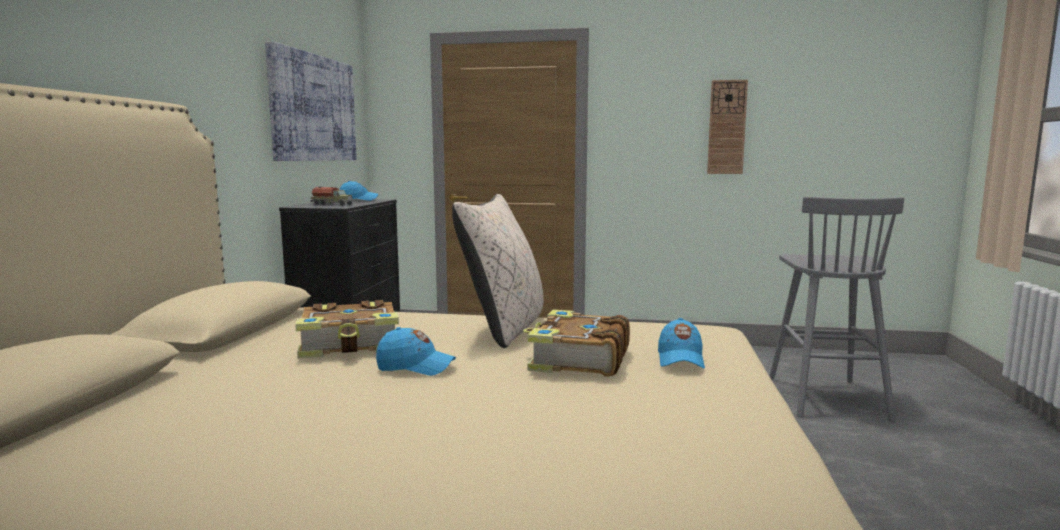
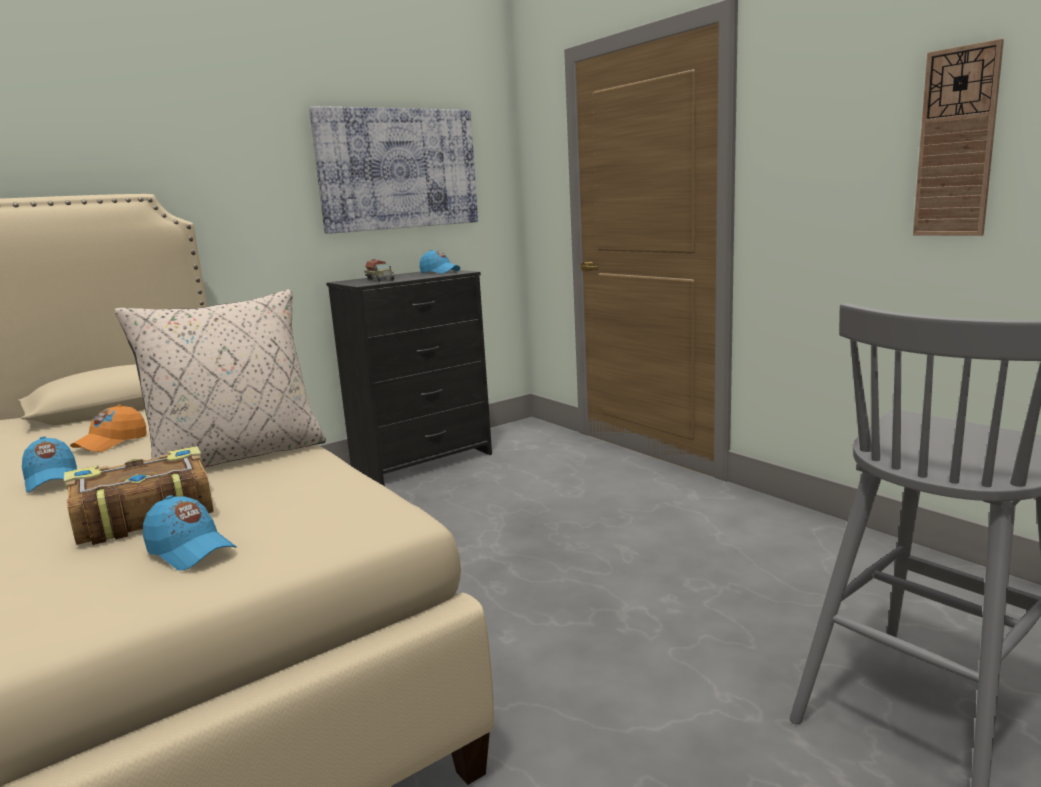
camera: 45 degrees right, 5 degrees up
book [295,300,399,358] -> orange cap [70,405,146,452]
blue cap [658,318,705,369] -> blue cap turned 105 degrees counterclockwise [143,495,237,571]

